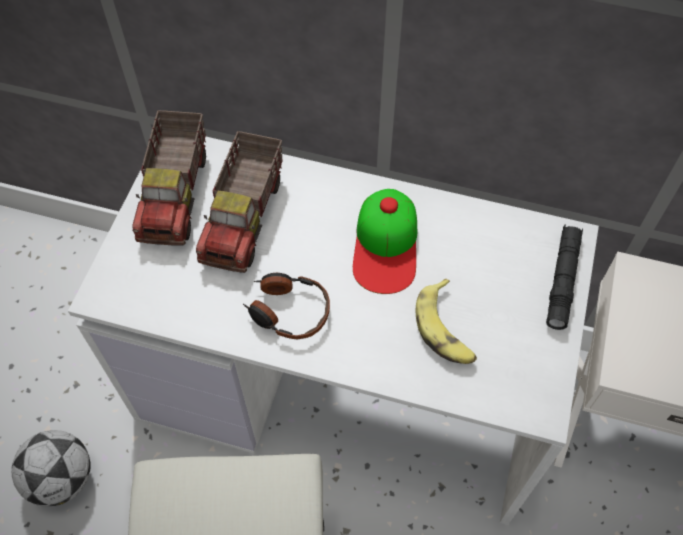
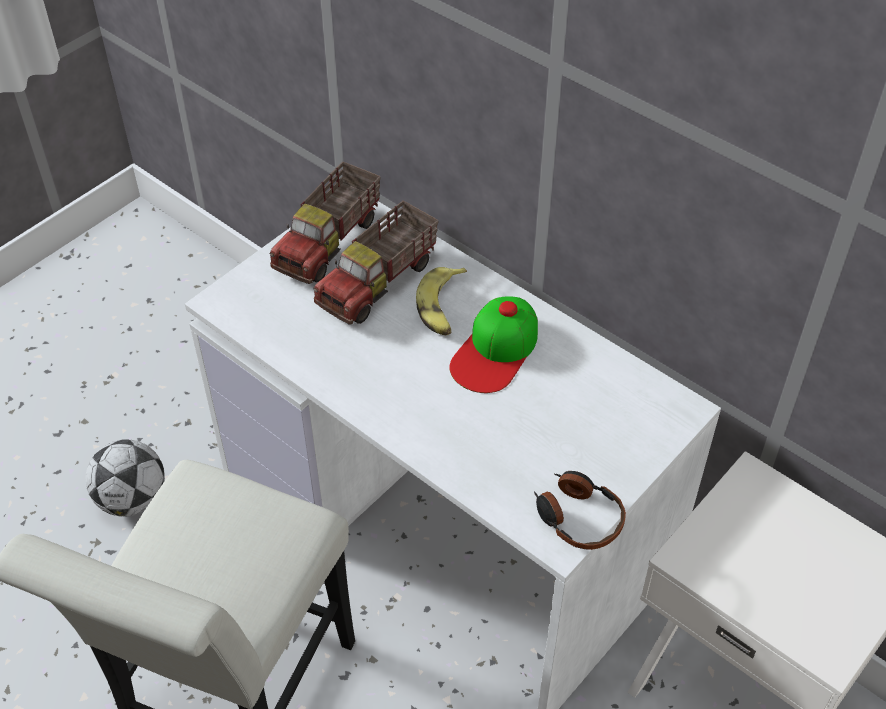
camera: 25 degrees right, 10 degrees down
headphones [243,273,330,339] -> headphones moved to [534,471,626,550]
banana [416,279,477,364] -> banana moved to [416,267,467,335]
black flashlight [546,225,583,330] -> none

